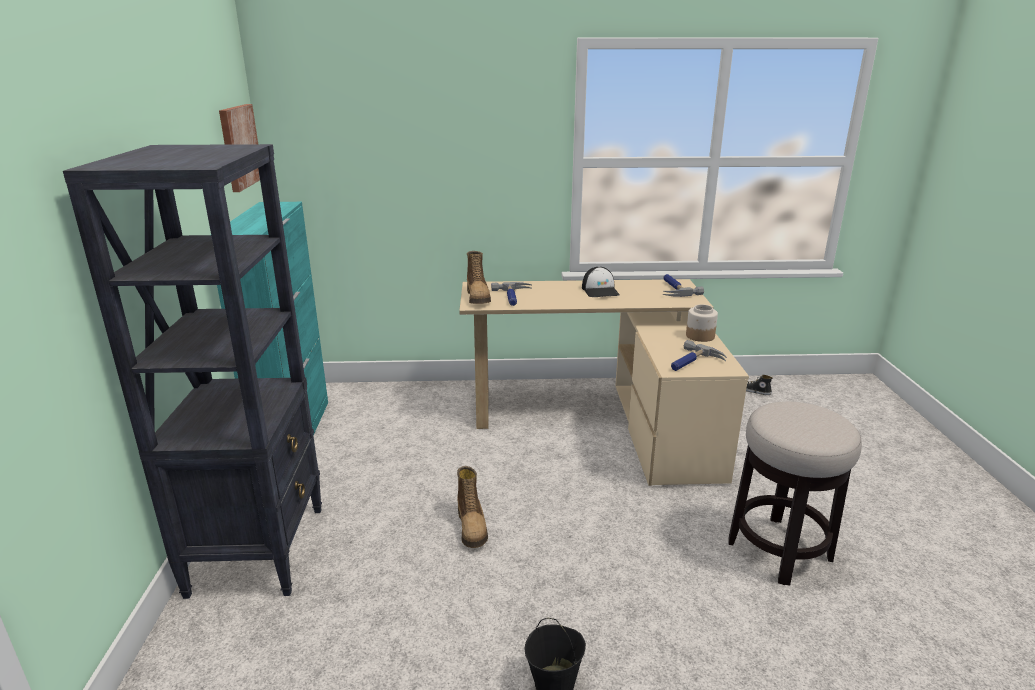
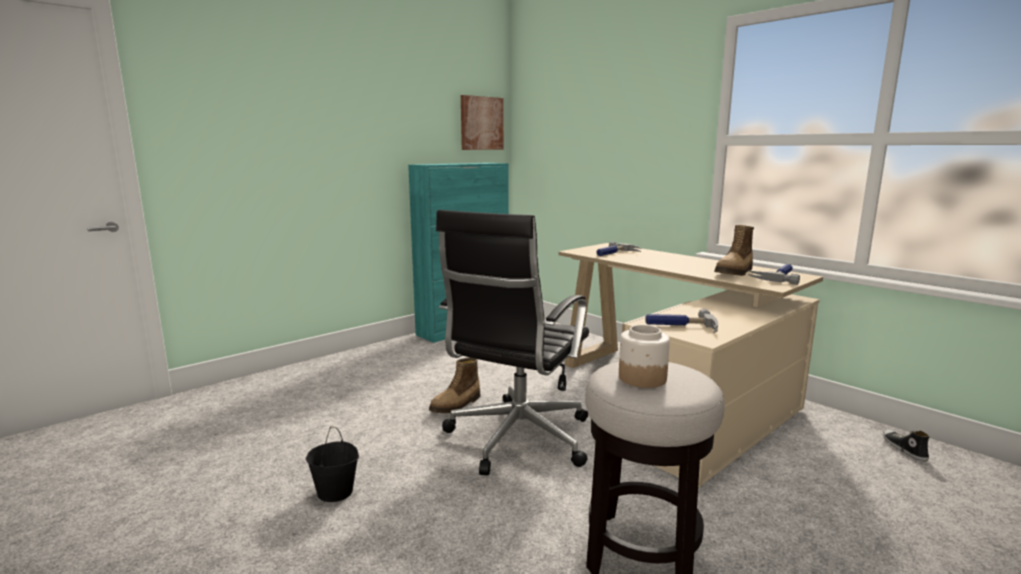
camera: 50 degrees right, 10 degrees down
black bookcase [63,144,322,599] -> none
boot [467,251,491,304] -> boot moved to [714,225,754,276]
cap [582,267,620,297] -> none
jar [686,304,718,342] -> jar moved to [619,325,670,388]
none -> black office chair [436,210,589,475]

